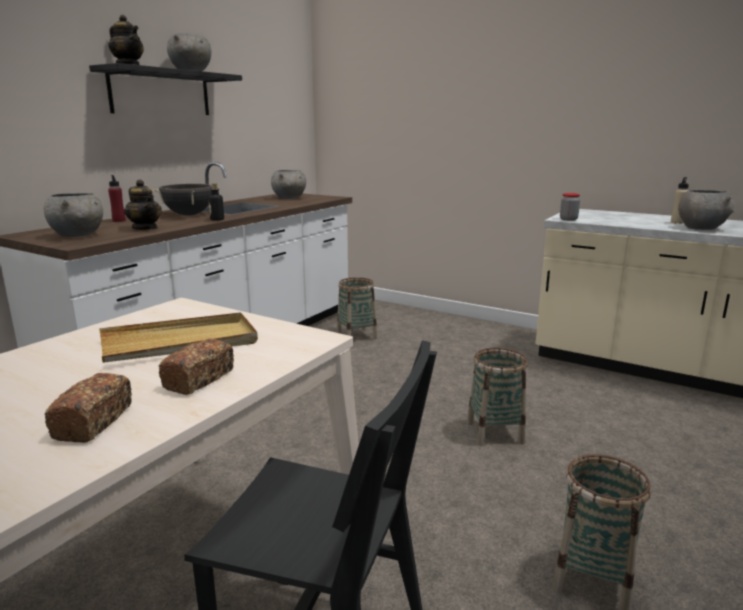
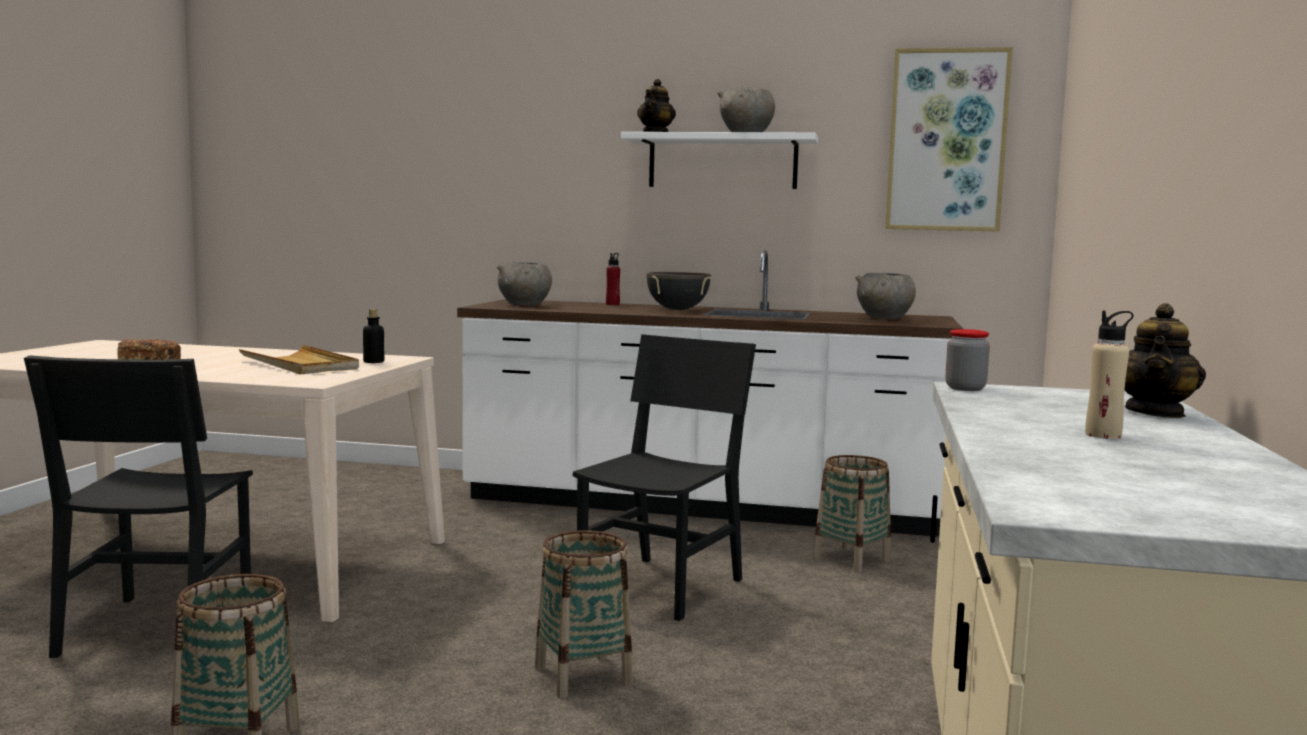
camera: 70 degrees right, 10 degrees down
black shelf [89,63,242,115] -> white shelf [621,132,818,189]
teapot [124,179,162,230] -> teapot moved to [1125,303,1206,418]
bread [159,339,234,395] -> none
bottle [208,183,224,221] -> bottle moved to [363,309,385,363]
grey bowl [678,190,734,230] -> none
none -> black chair [572,334,756,621]
none -> picture [885,47,1013,232]

